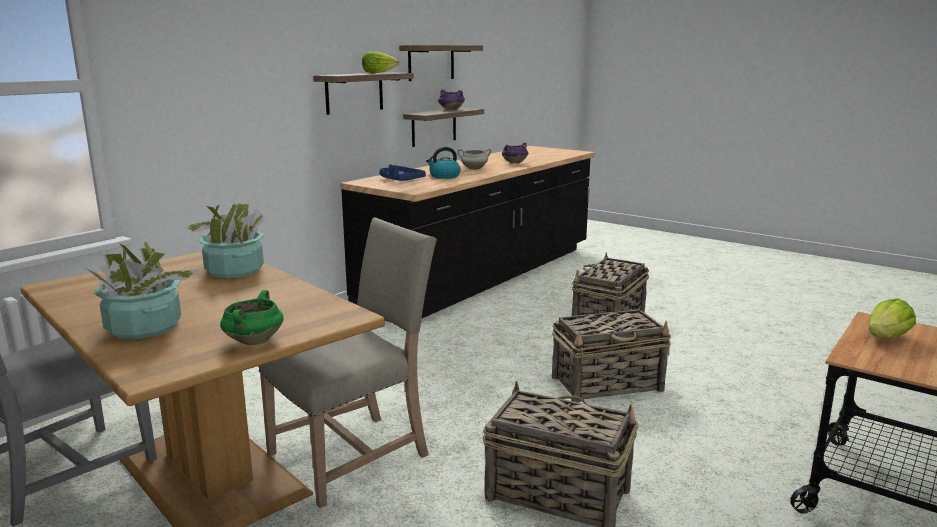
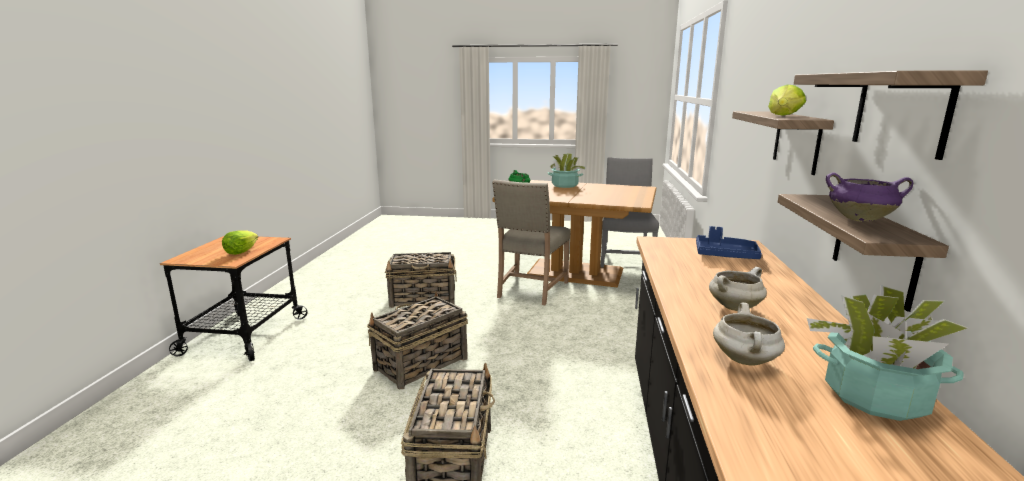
camera: 150 degrees right, 0 degrees up
potted plant [183,203,266,278] -> potted plant moved to [807,285,967,421]
kettle [426,147,461,179] -> none
purple cooking pot [502,143,528,164] -> white cooking pot [713,302,785,366]

